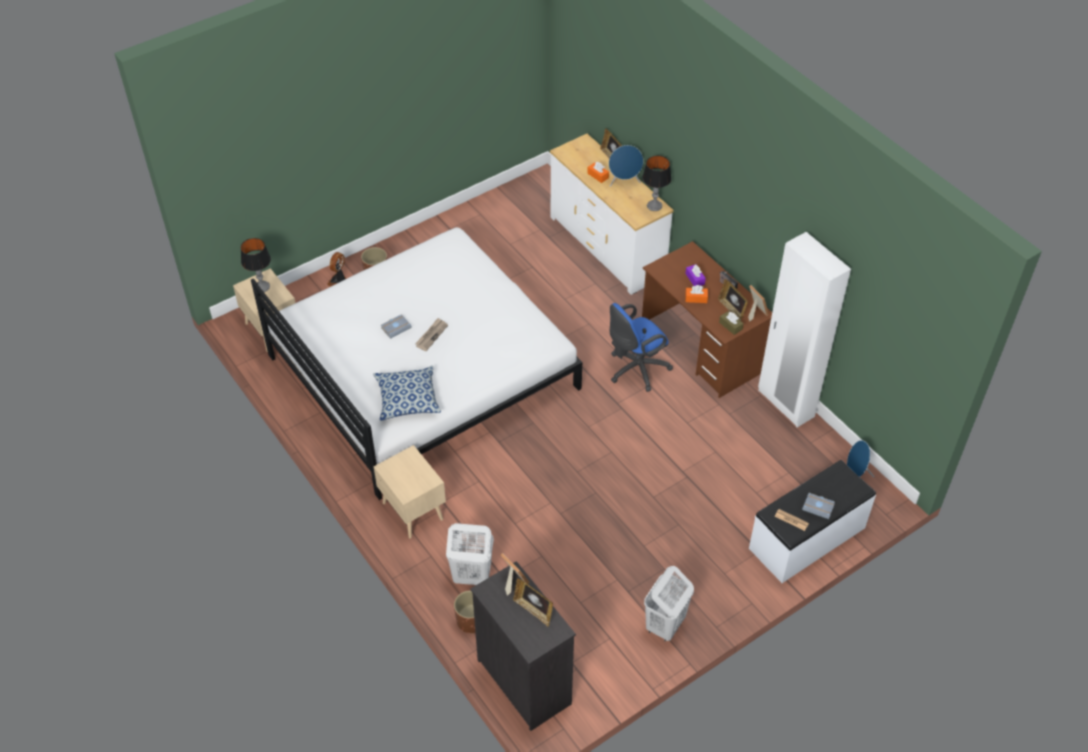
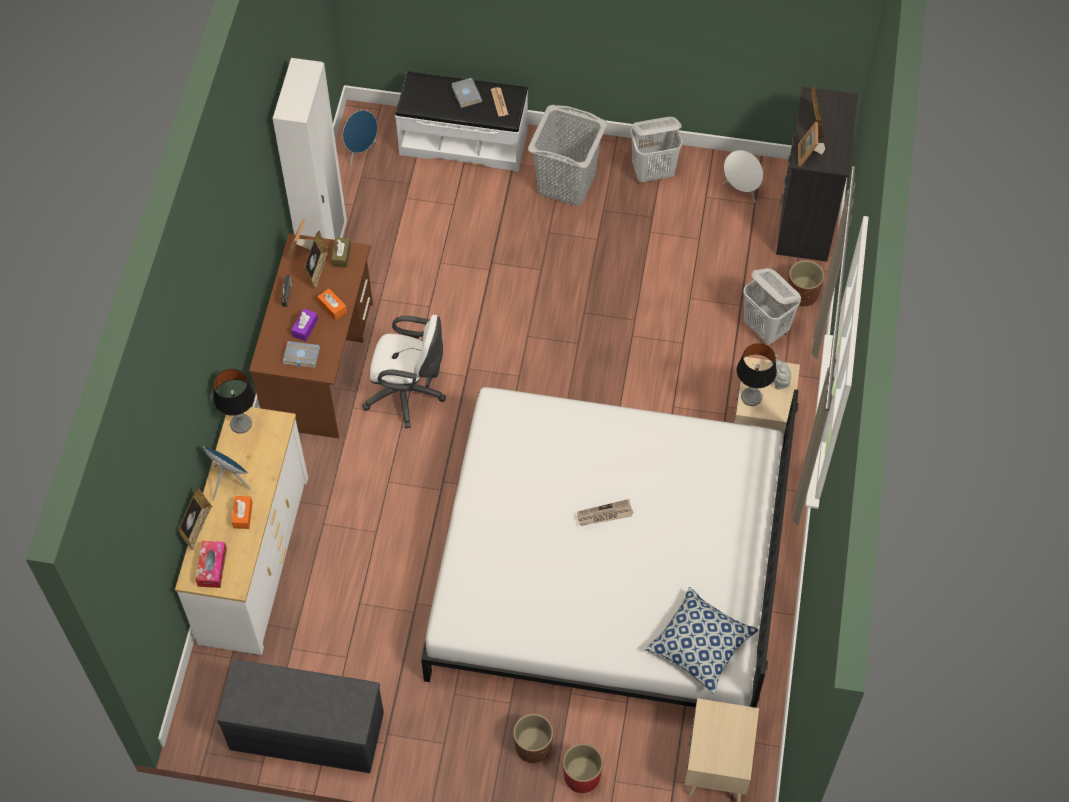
camera: 135 degrees left, 10 degrees up
table lamp [241,238,271,292] -> table lamp moved to [737,343,777,406]
fan [327,252,347,286] -> red planter [563,743,603,793]
pillow [373,366,441,421] -> pillow moved to [645,587,758,694]
grey book [381,314,412,339] -> grey book moved to [283,341,320,368]
blue office chair [610,303,673,392] -> white office chair [362,315,446,428]
none -> tissue box [196,541,227,588]
none -> grey bench [217,659,384,773]
none -> grey laundry basket [528,105,607,206]
none -> white speaker [723,150,763,203]
none -> grey teapot [769,354,791,389]

